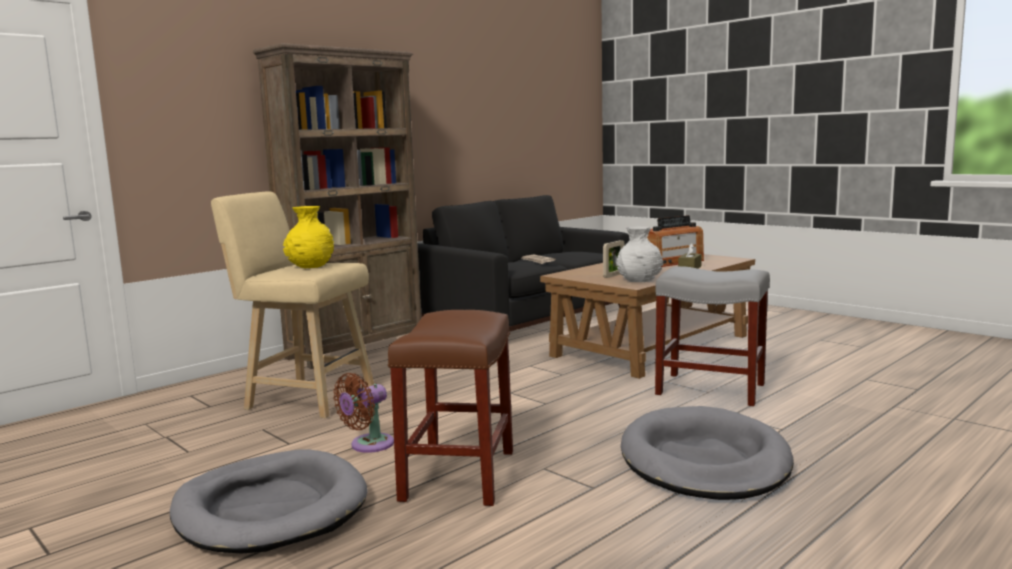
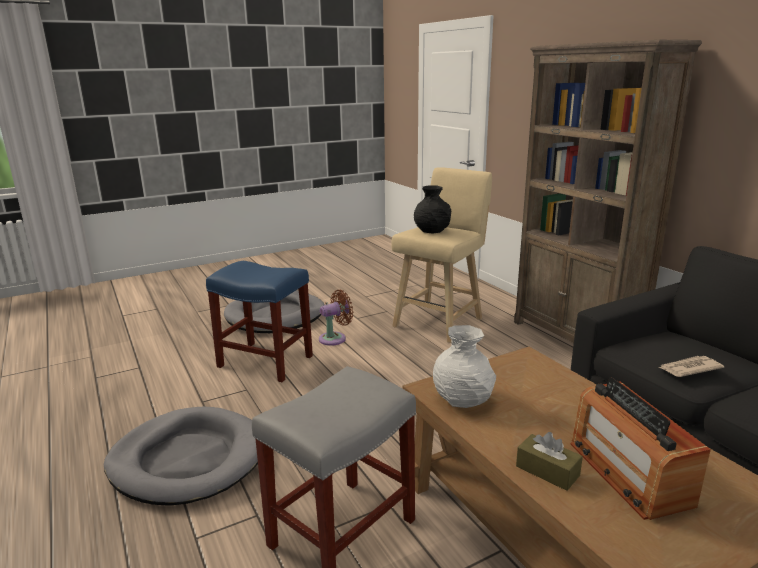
camera: 105 degrees right, 10 degrees up
yellow vase [283,206,334,268] -> black vase [414,185,451,233]
brown fan [333,373,394,453] -> brown fan turned 90 degrees clockwise [319,290,353,346]
brown stool [388,310,513,506] -> blue stool [206,261,313,382]
picture frame [603,240,624,278] -> none

